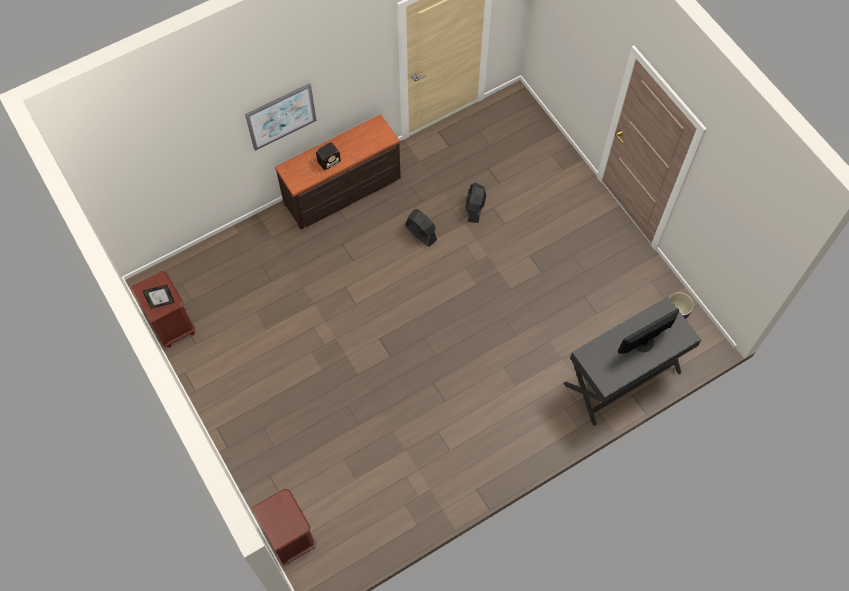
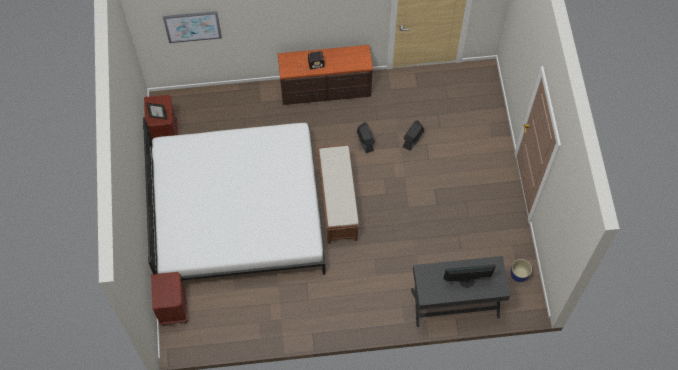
camera: 25 degrees right, 0 degrees up
picture [245,83,316,151] -> picture moved to [163,11,222,43]
none -> white bed [143,117,326,281]
none -> brown bench [317,145,359,244]

